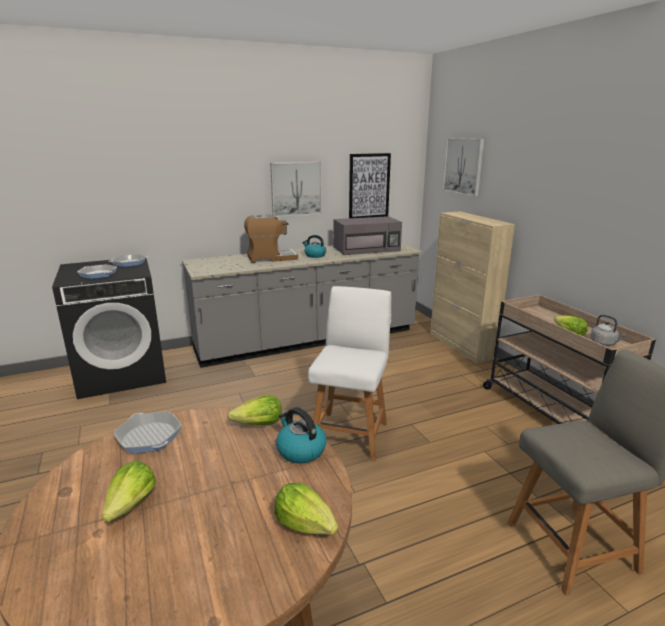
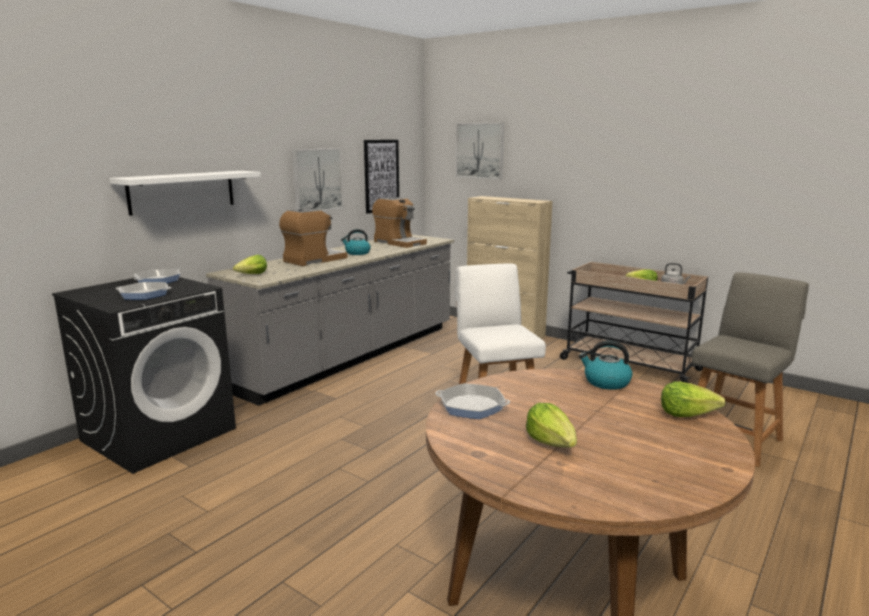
camera: 30 degrees left, 5 degrees down
lettuce [227,395,282,425] -> lettuce moved to [233,255,267,274]
grey microwave [333,216,402,255] -> coffee machine [372,197,427,248]
none -> white shelf [109,171,261,216]

